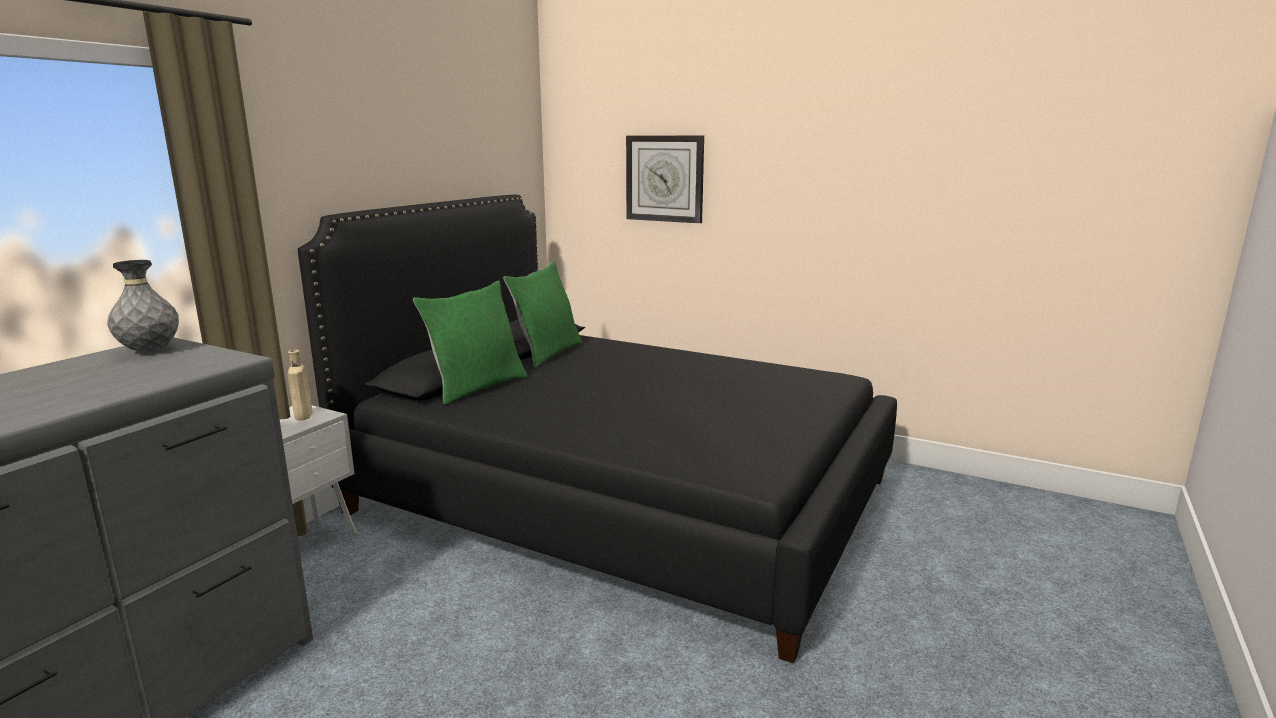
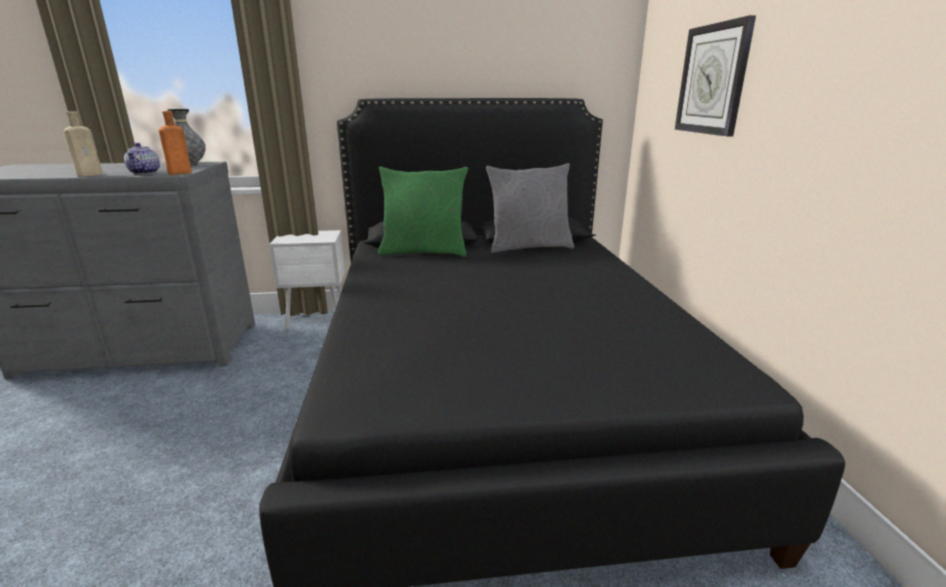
camera: 55 degrees right, 5 degrees up
beige bottle [288,350,313,421] -> beige bottle moved to [63,111,103,177]
green pillow [503,261,583,368] -> grey pillow [486,163,574,253]
none -> teapot [124,143,160,175]
none -> orange bottle [159,111,192,175]

